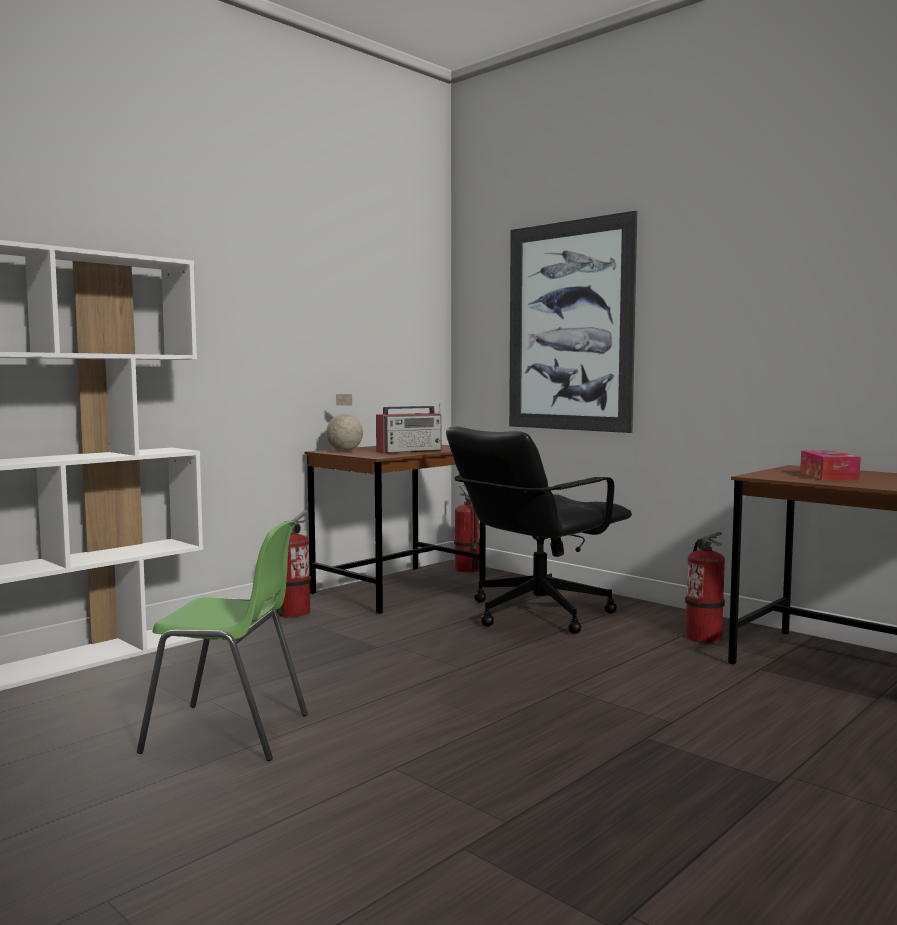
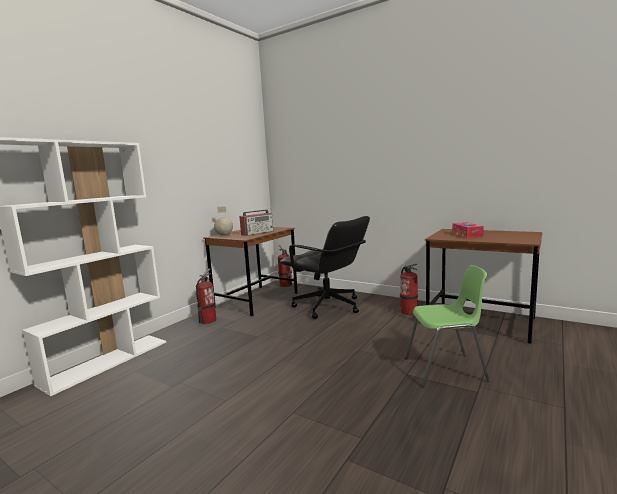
camera: 10 degrees left, 5 degrees up
green chair [137,520,308,761] -> green chair moved to [405,265,490,387]
black office chair [446,427,632,634] -> black office chair turned 90 degrees counterclockwise [280,216,370,319]
picture [509,211,637,433] -> none

